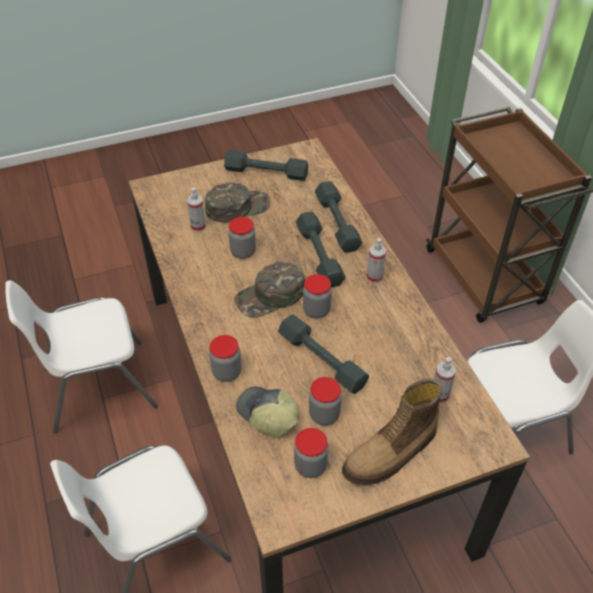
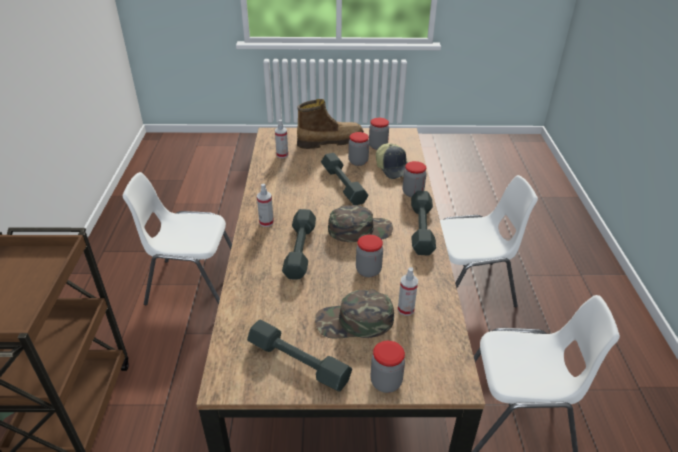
camera: 160 degrees left, 10 degrees down
jar [303,274,332,319] -> jar moved to [370,341,405,393]
grey dumbbell [315,181,363,253] -> grey dumbbell moved to [411,191,436,255]

